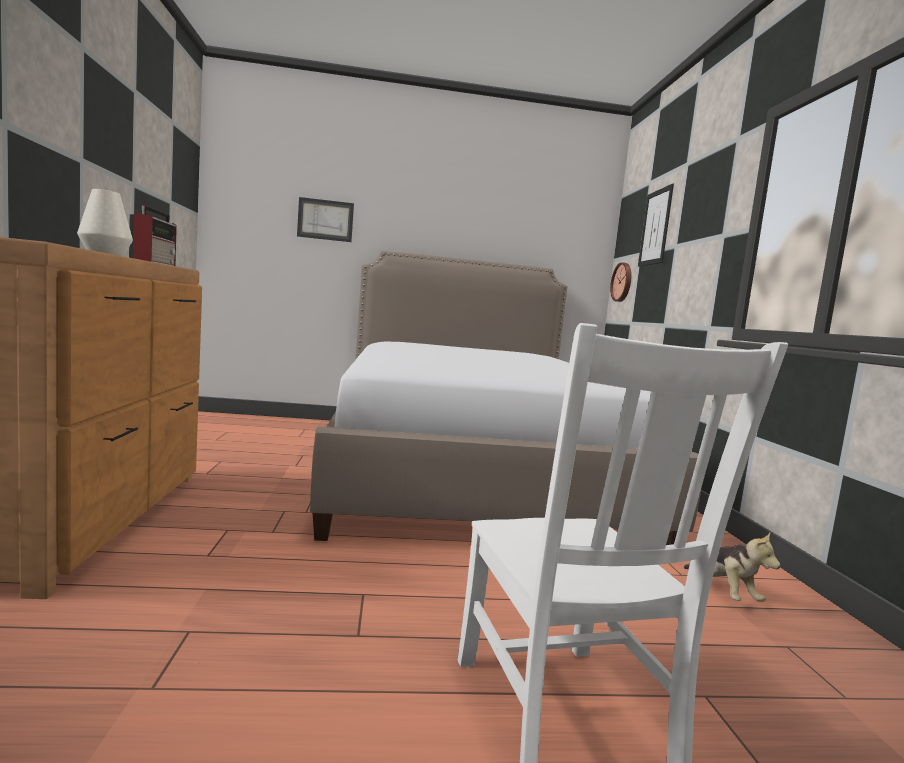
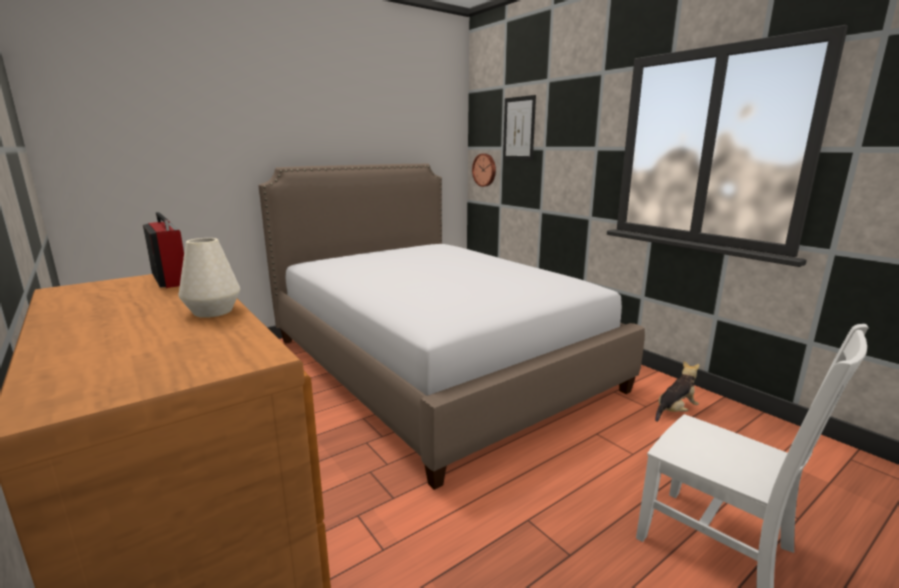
camera: 30 degrees left, 10 degrees up
picture [297,197,354,242] -> none
plush toy [684,532,781,602] -> plush toy turned 75 degrees counterclockwise [655,361,700,422]

